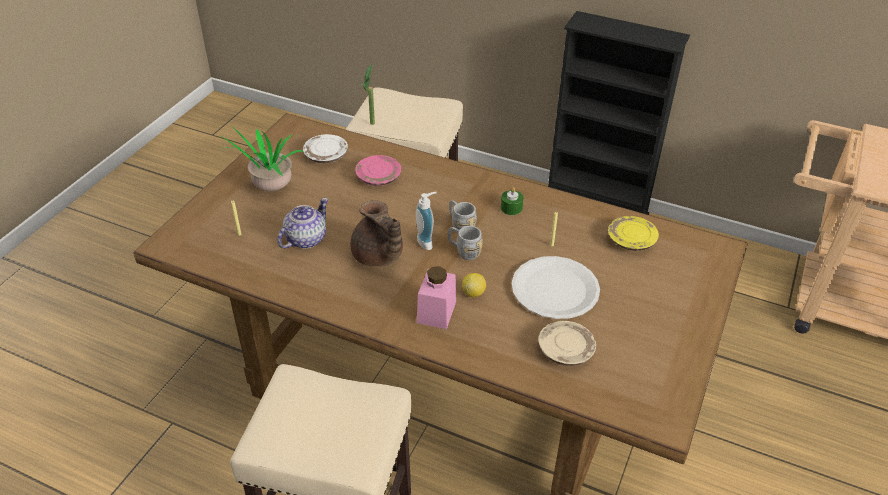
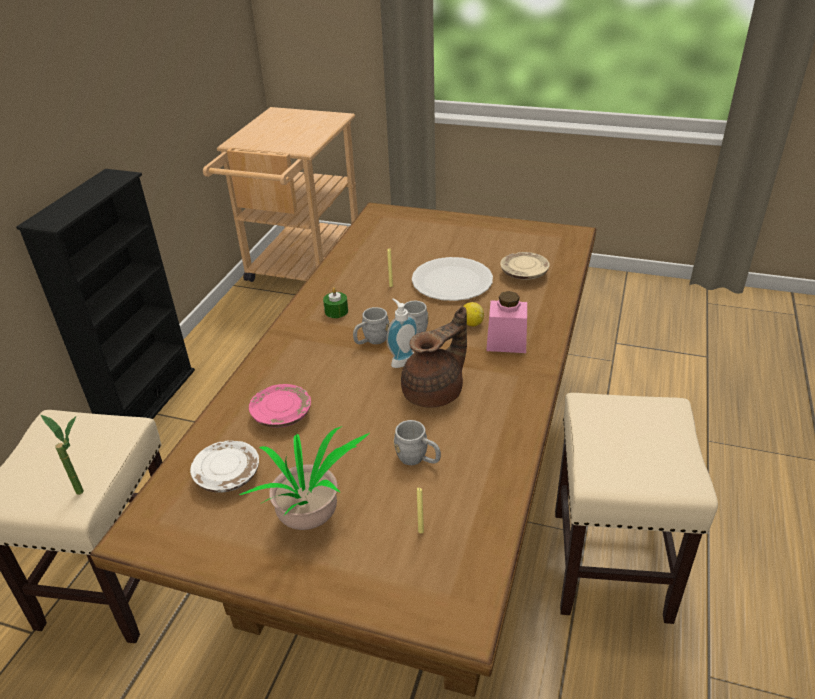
camera: 95 degrees left, 5 degrees down
teapot [277,198,328,249] -> grey mug [394,420,441,465]
yellow plate [608,216,659,251] -> none

